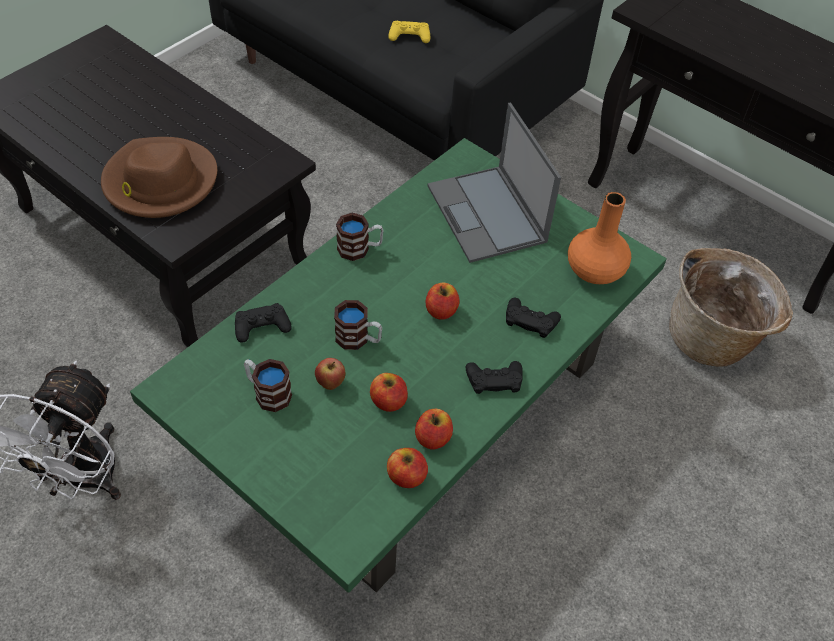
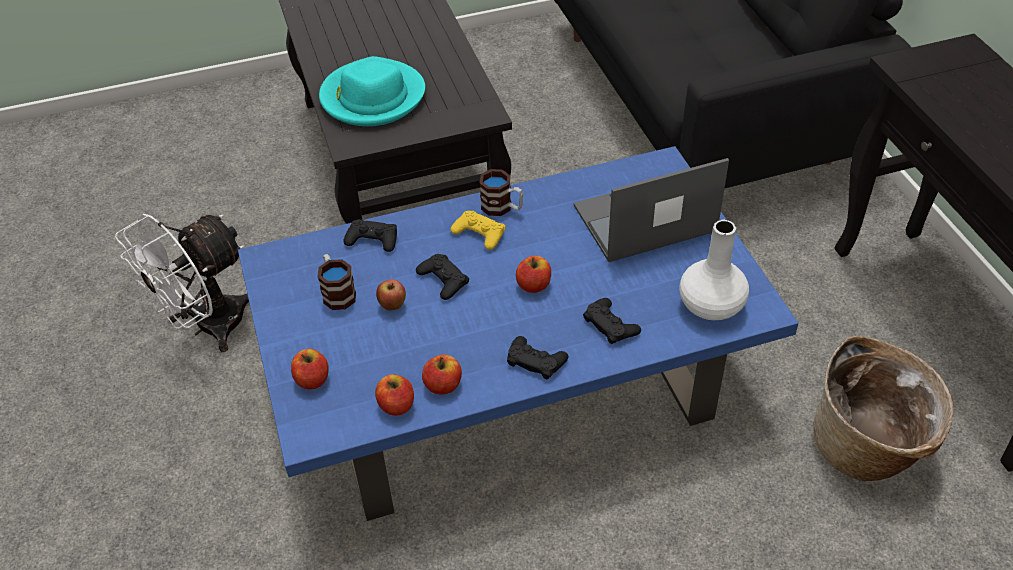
camera: 35 degrees right, 5 degrees down
brown hat [101,137,217,218] -> turquoise hat [319,56,425,126]
green coffee table [130,138,667,593] -> blue coffee table [238,146,799,521]
mug [334,300,382,350] -> black game controller [416,254,469,300]
apple [370,373,408,412] -> apple moved to [291,349,329,390]
yellow game controller [388,21,431,43] -> yellow game controller moved to [450,211,506,250]
laptop [427,103,561,263] -> laptop turned 60 degrees clockwise [574,158,729,262]
orange vase [568,192,631,284] -> white vase [679,220,749,320]

